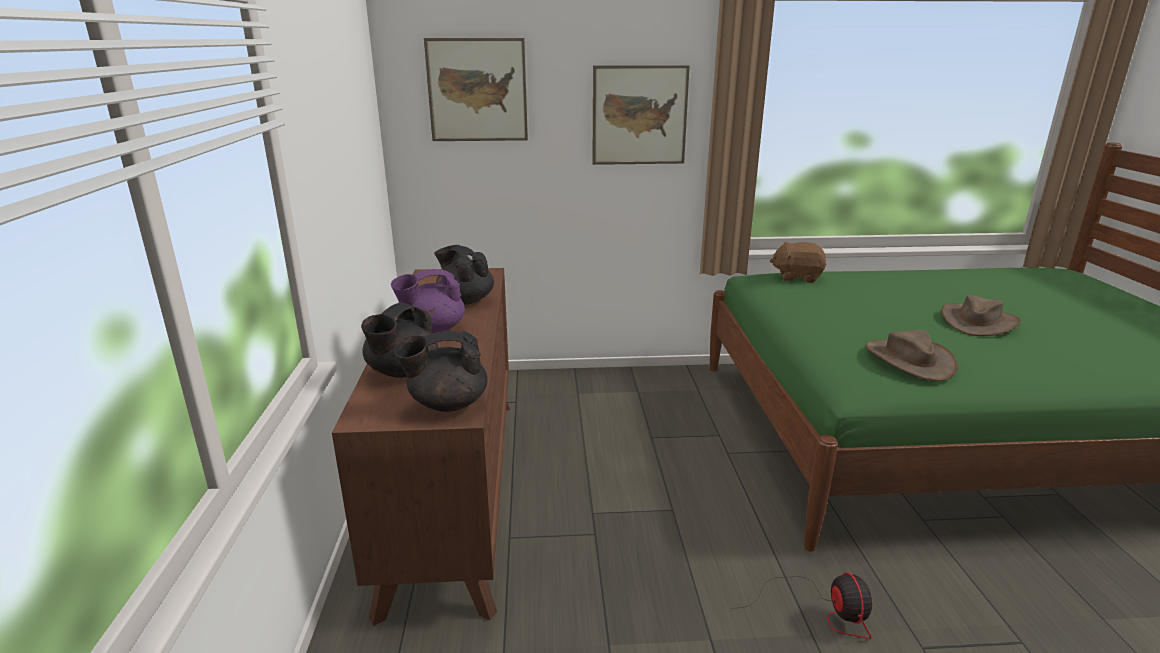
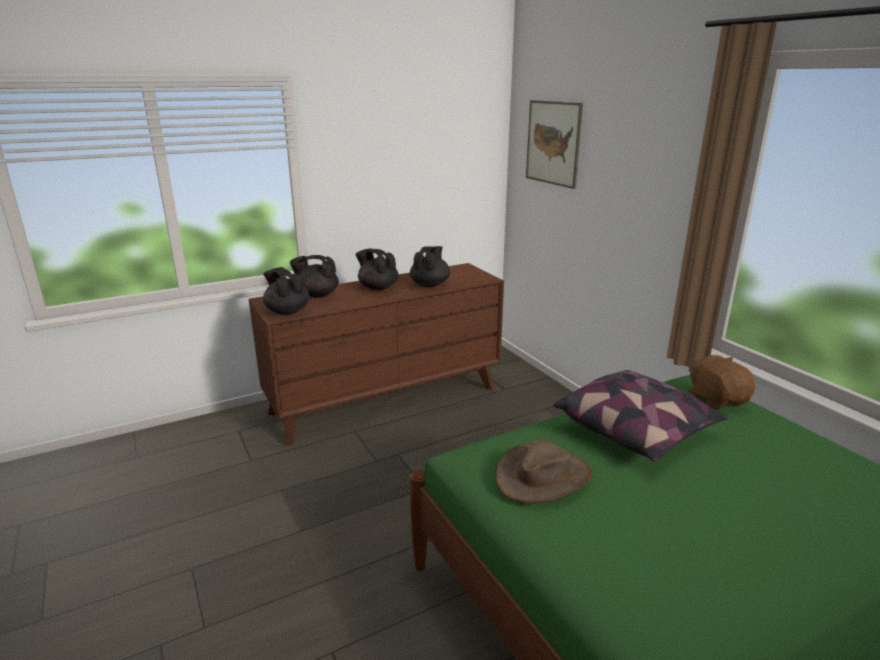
camera: 65 degrees right, 0 degrees up
purple teapot [391,269,465,334] -> black teapot [355,248,399,290]
picture [592,65,690,165] -> none
fan [731,572,872,639] -> none
brown hat [941,295,1021,336] -> none
none -> pillow [554,370,728,462]

